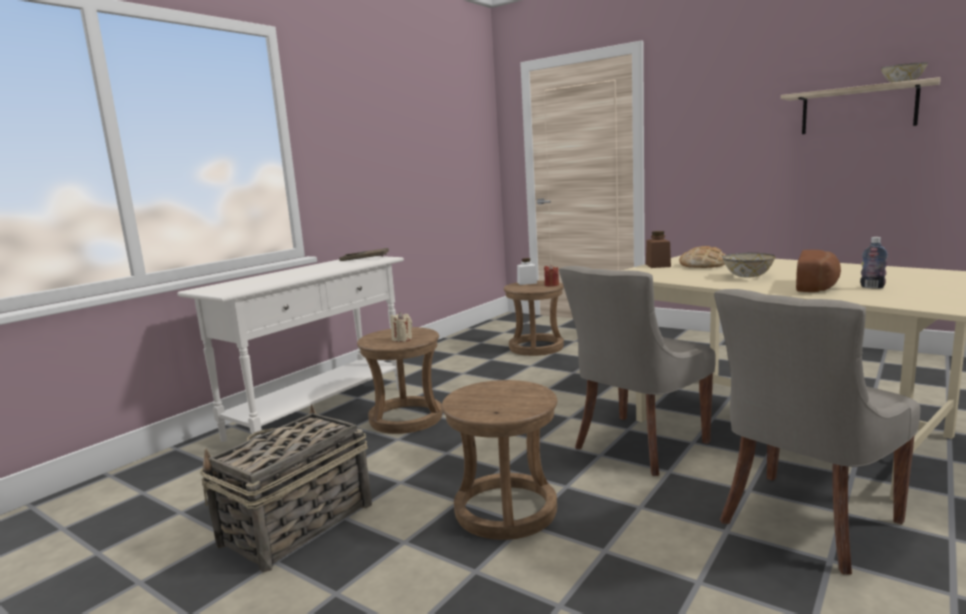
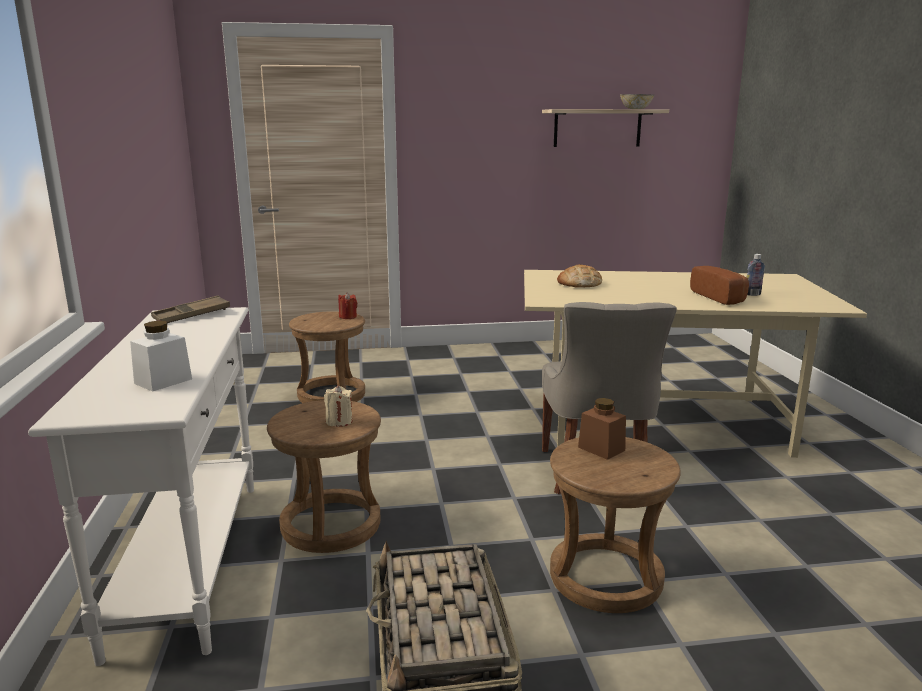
camera: 45 degrees left, 5 degrees up
white jar [517,258,537,285] -> white jar moved to [130,321,192,392]
brown jar [646,231,671,268] -> brown jar moved to [578,398,626,460]
grey chair [714,289,921,575] -> none
bowl [722,253,776,278] -> none

